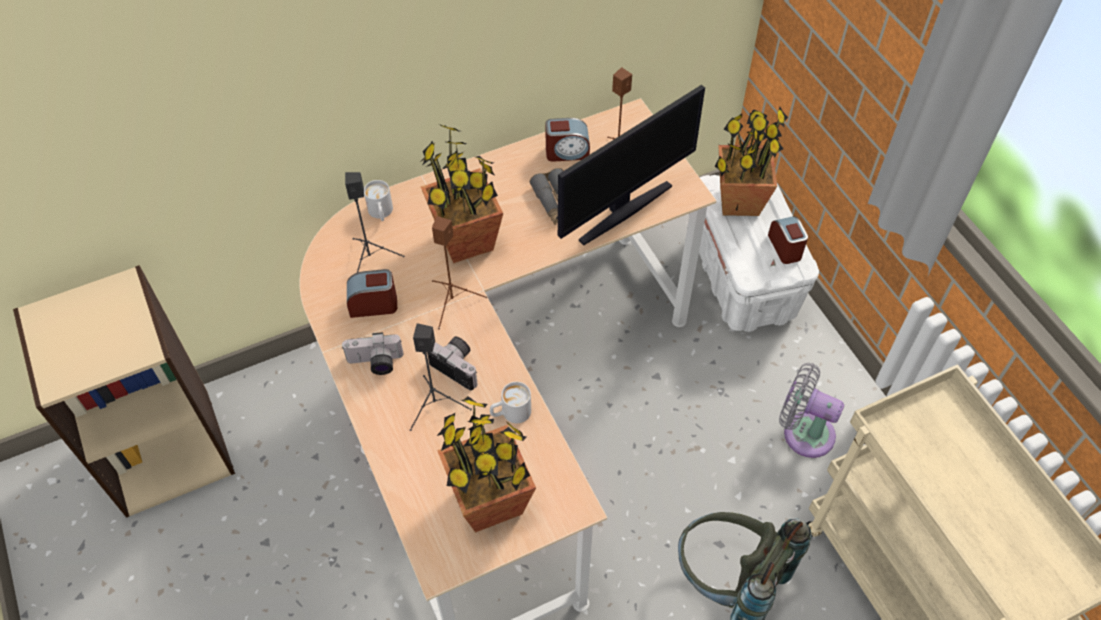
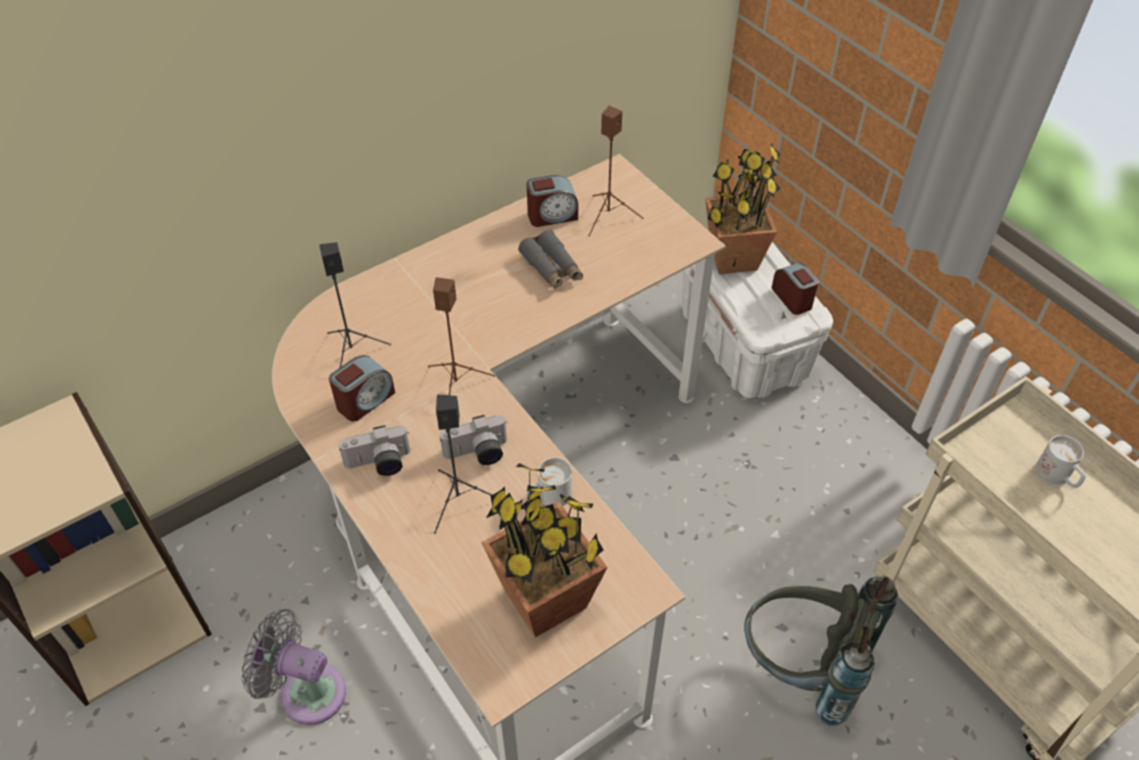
camera: 10 degrees left, 5 degrees down
alarm clock [347,269,397,318] -> alarm clock turned 150 degrees clockwise [329,355,395,422]
white mug [364,180,393,221] -> white mug moved to [1036,435,1086,488]
potted plant [420,124,503,263] -> none
camera [427,337,478,390] -> camera turned 135 degrees clockwise [440,415,507,465]
monitor [558,85,705,245] -> none
grey fan [779,363,844,458] -> grey fan moved to [242,609,346,725]

